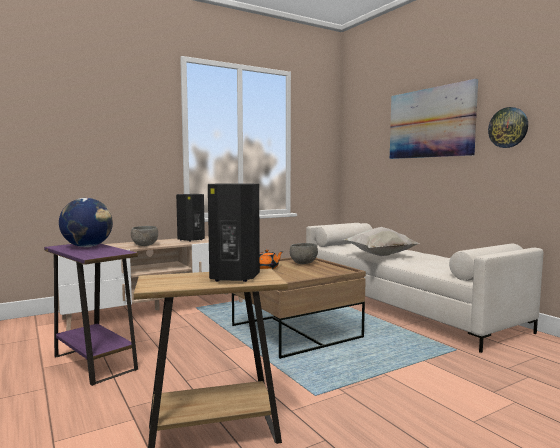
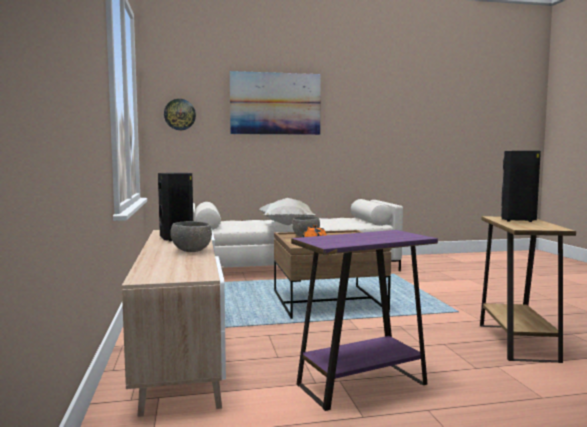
camera: 70 degrees left, 0 degrees up
globe [59,198,113,247] -> none
wall clock [488,107,528,148] -> wall clock moved to [164,99,196,130]

